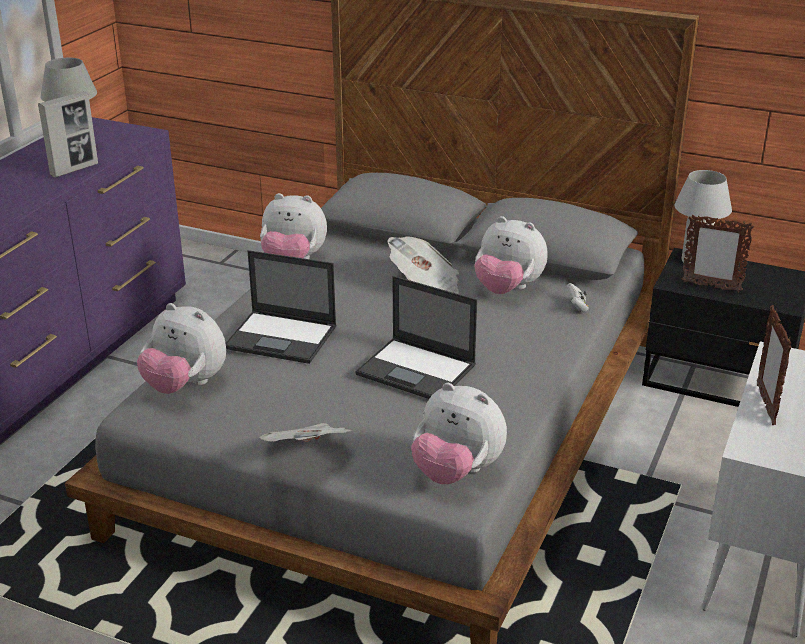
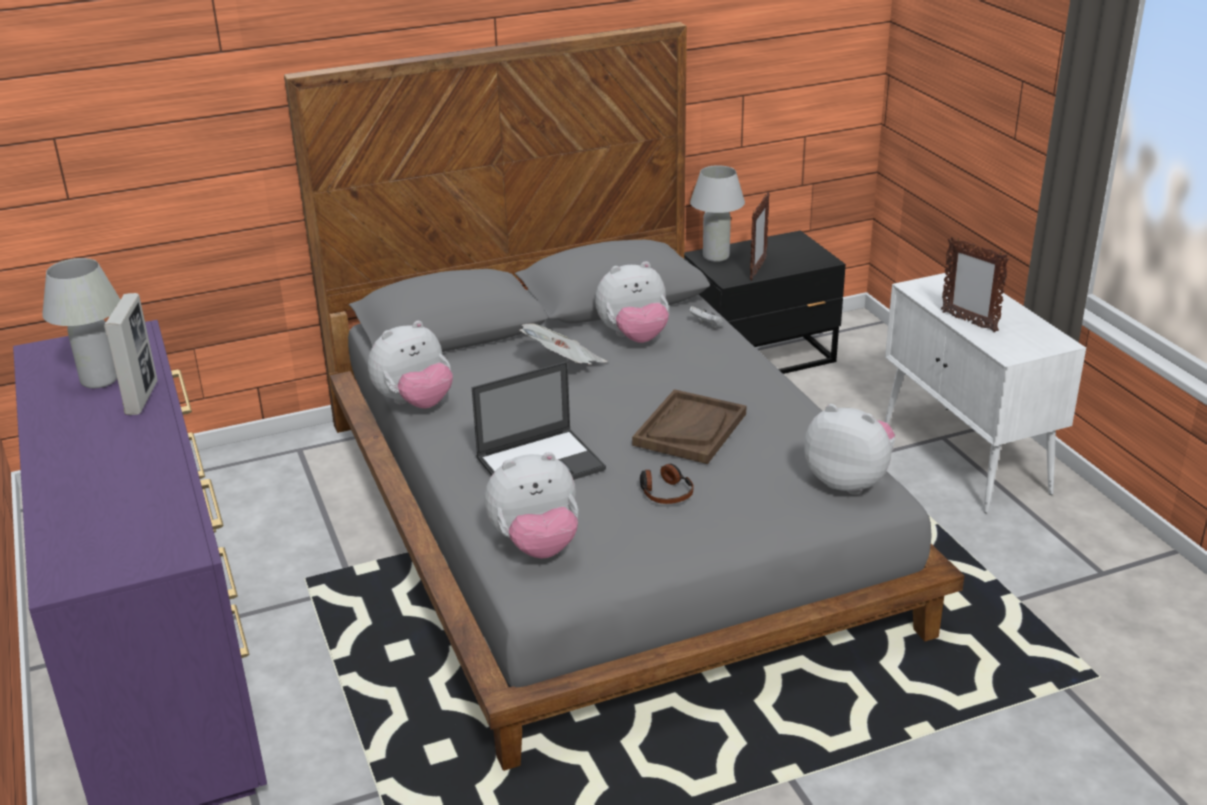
camera: 45 degrees left, 0 degrees up
newspaper [259,423,351,442] -> none
laptop [355,276,477,399] -> brown tray [632,389,746,464]
plush toy [411,383,507,484] -> plush toy turned 135 degrees counterclockwise [804,404,895,495]
picture frame [682,214,754,292] -> picture frame turned 45 degrees counterclockwise [750,192,770,280]
none -> headphones [640,464,693,504]

